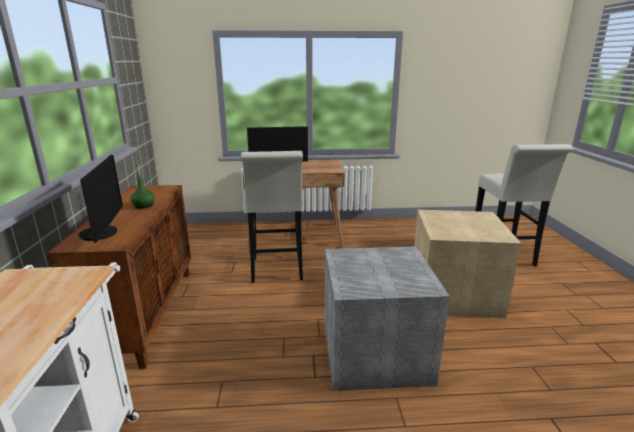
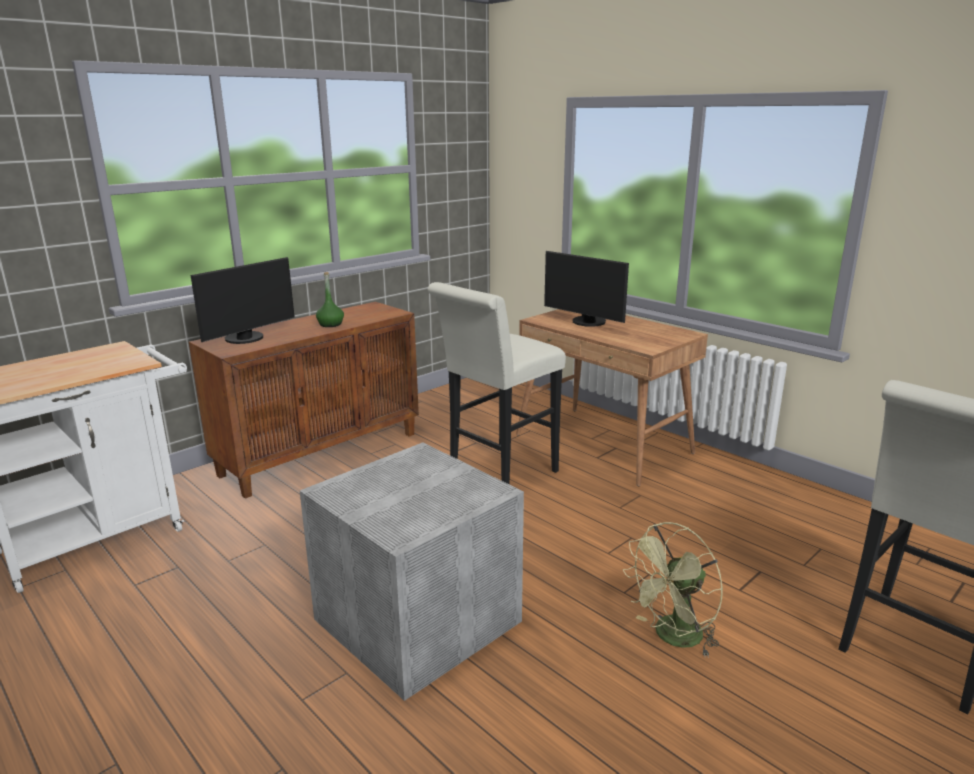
camera: 50 degrees right, 0 degrees up
beige storage box [414,210,521,319] -> green fan [623,522,723,658]

